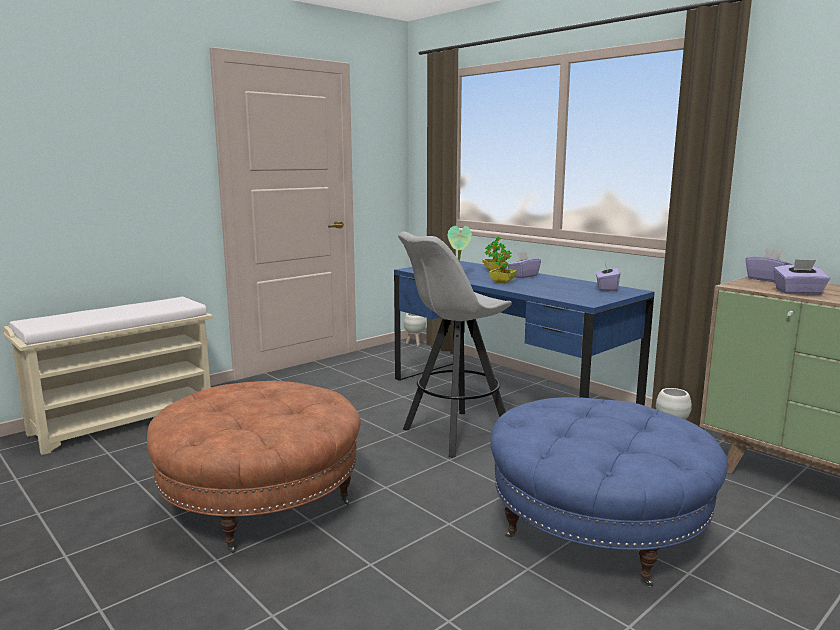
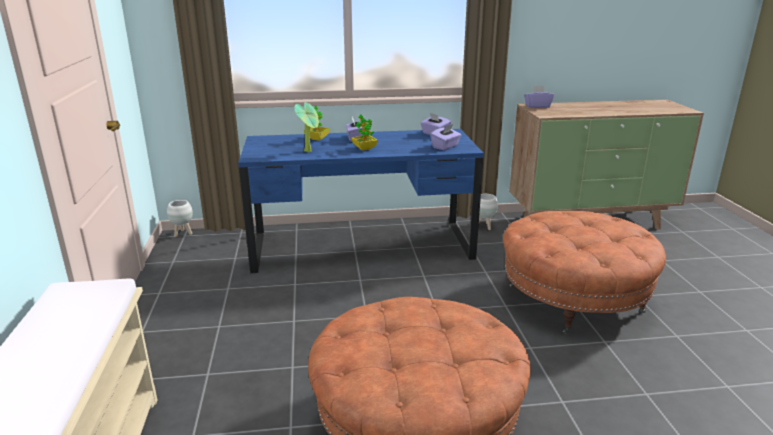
camera: 55 degrees left, 10 degrees up
grey stool [398,232,512,458] -> none
blue ottoman [491,397,728,588] -> brown ottoman [503,211,666,334]
purple tissue box [774,259,830,295] -> purple tissue box moved to [430,124,461,150]

